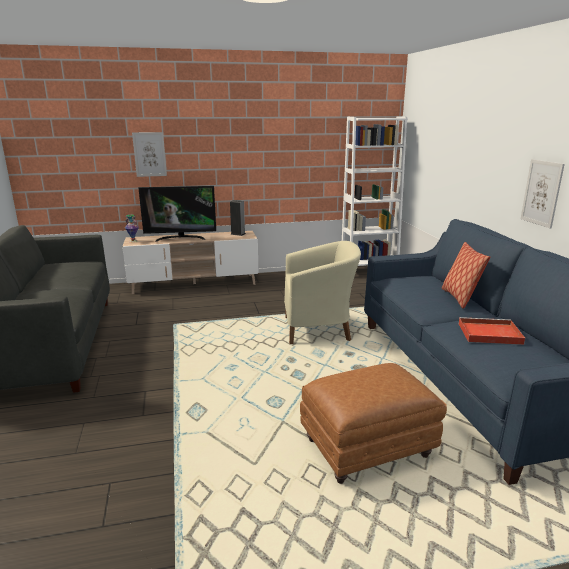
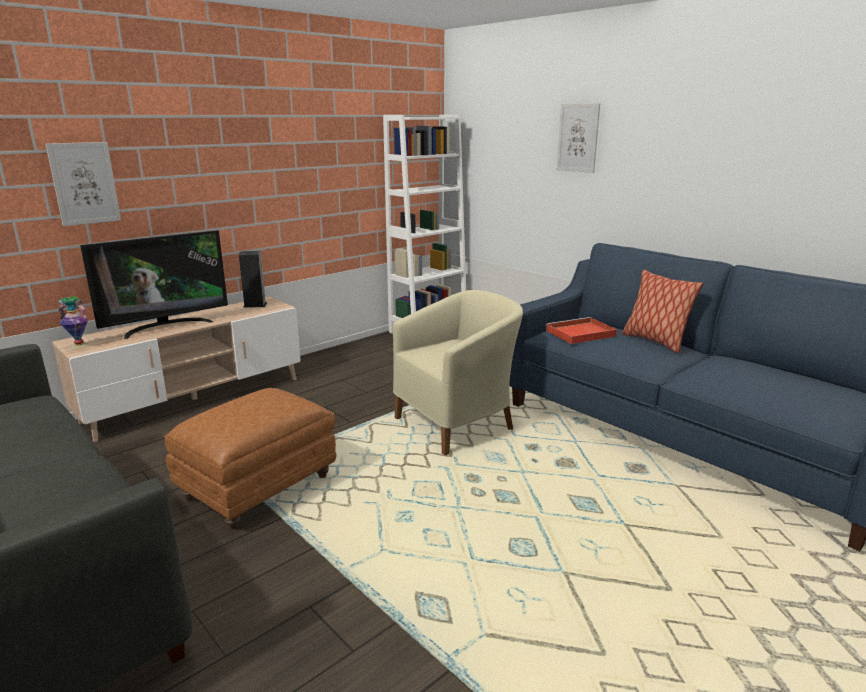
camera: 30 degrees left, 0 degrees up
brown ottoman [300,363,447,484] -> brown ottoman moved to [165,388,336,529]
red tray [459,317,525,345] -> red tray moved to [546,317,617,344]
picture [521,159,565,228] -> picture moved to [557,103,600,173]

